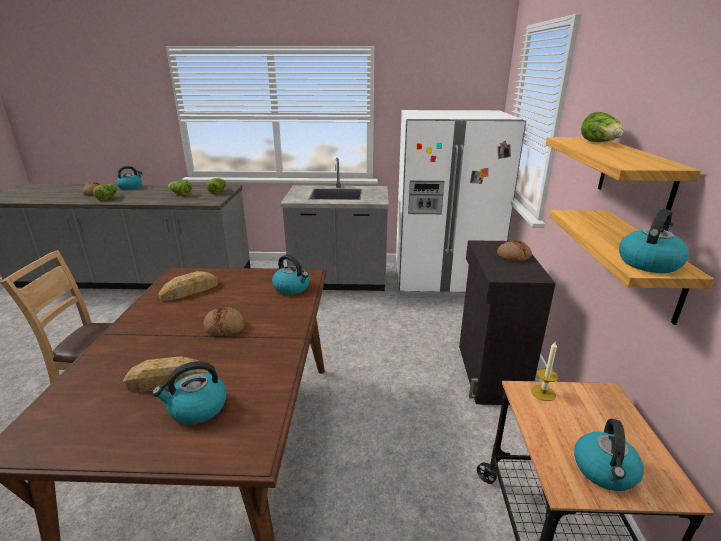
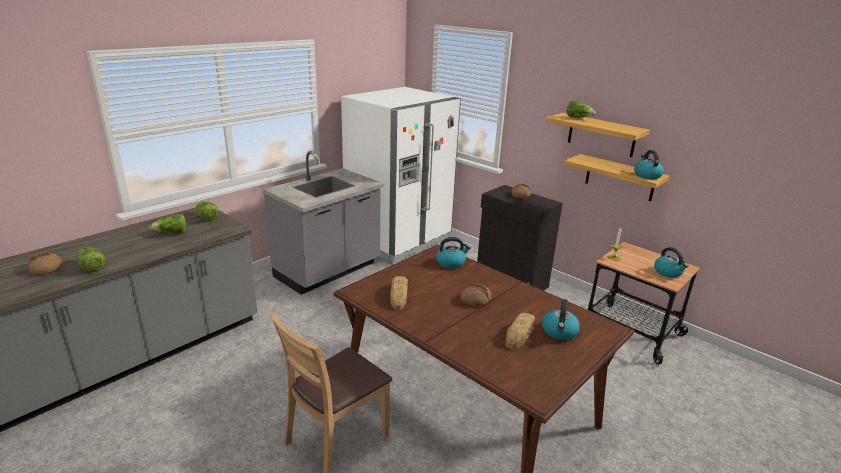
camera: 50 degrees left, 0 degrees up
kettle [117,166,142,190] -> none

